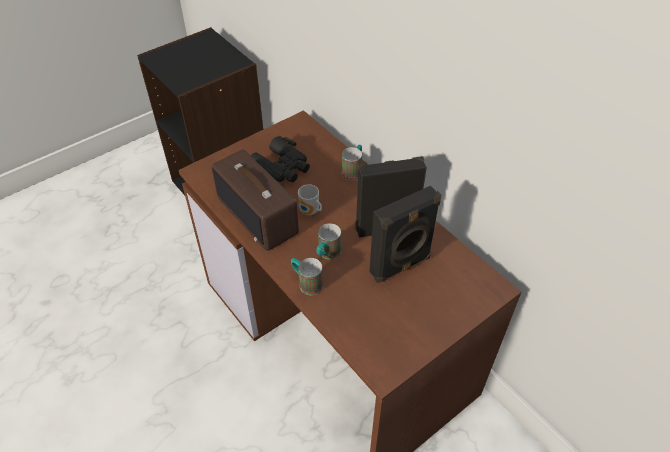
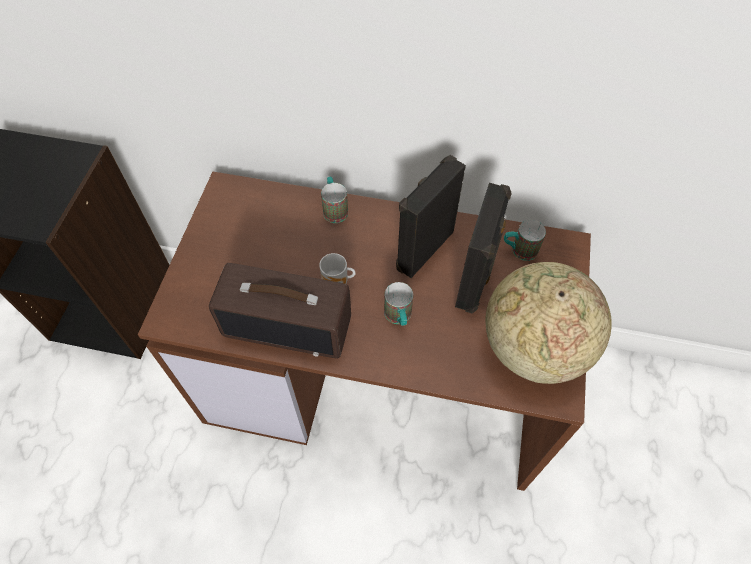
camera: 40 degrees left, 10 degrees up
black binoculars [251,136,310,182] -> none
mug [291,258,323,295] -> mug moved to [504,220,546,261]
none -> globe [485,262,612,384]

